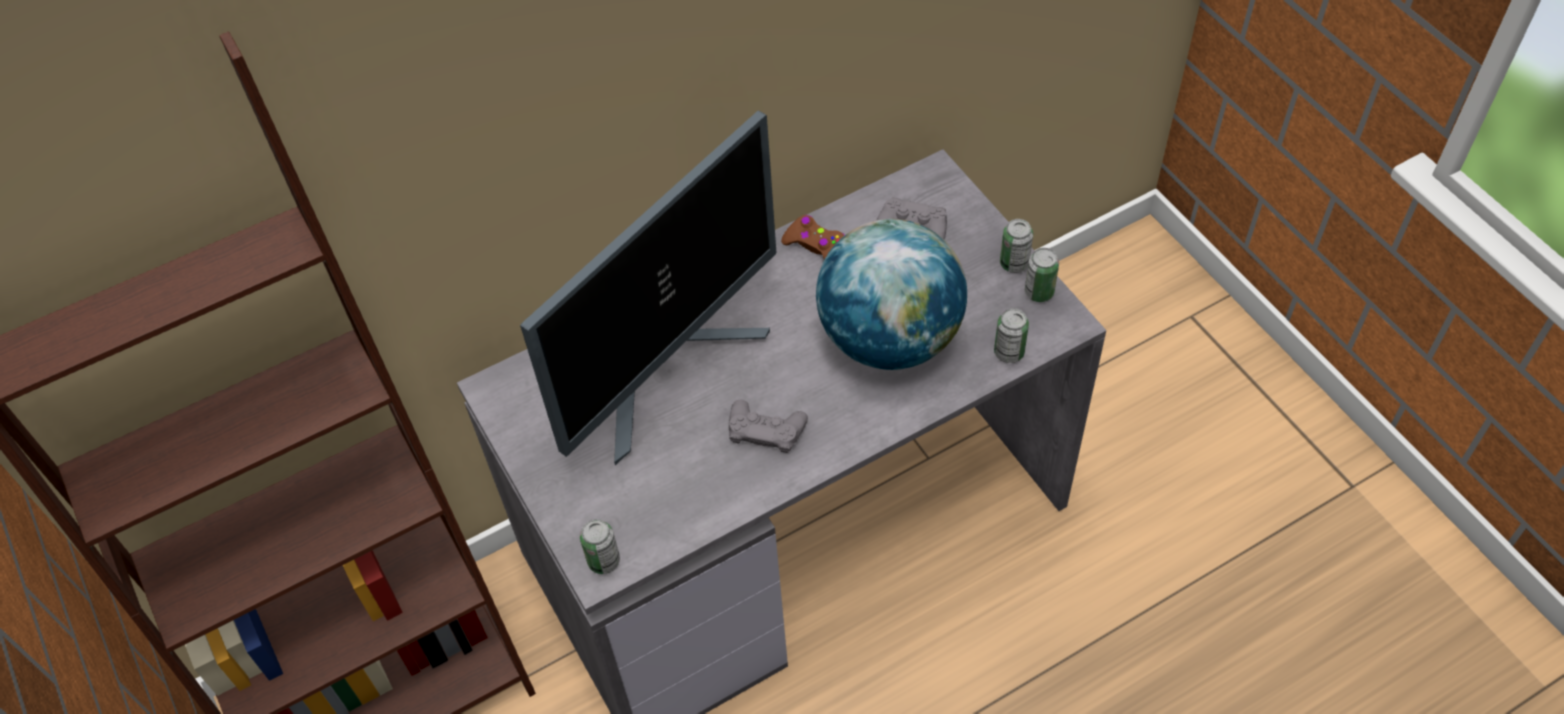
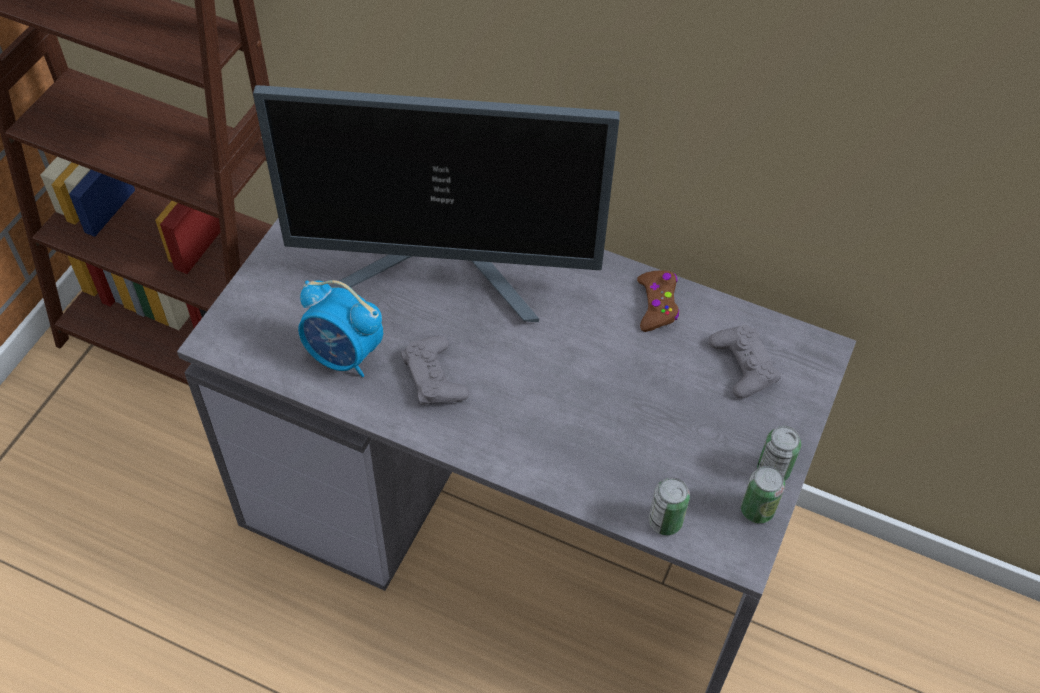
camera: 50 degrees right, 0 degrees up
can [580,519,620,574] -> none
globe [816,219,967,370] -> none
none -> alarm clock [298,280,383,377]

